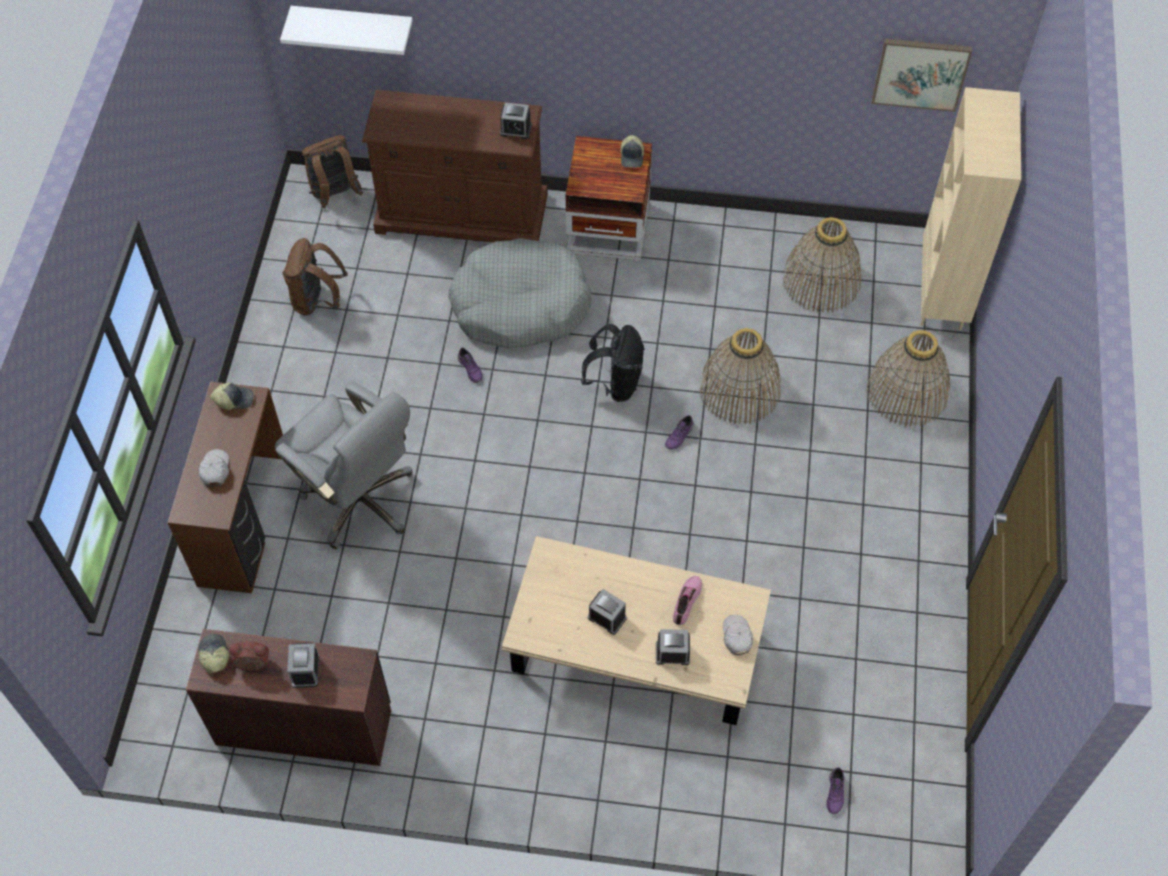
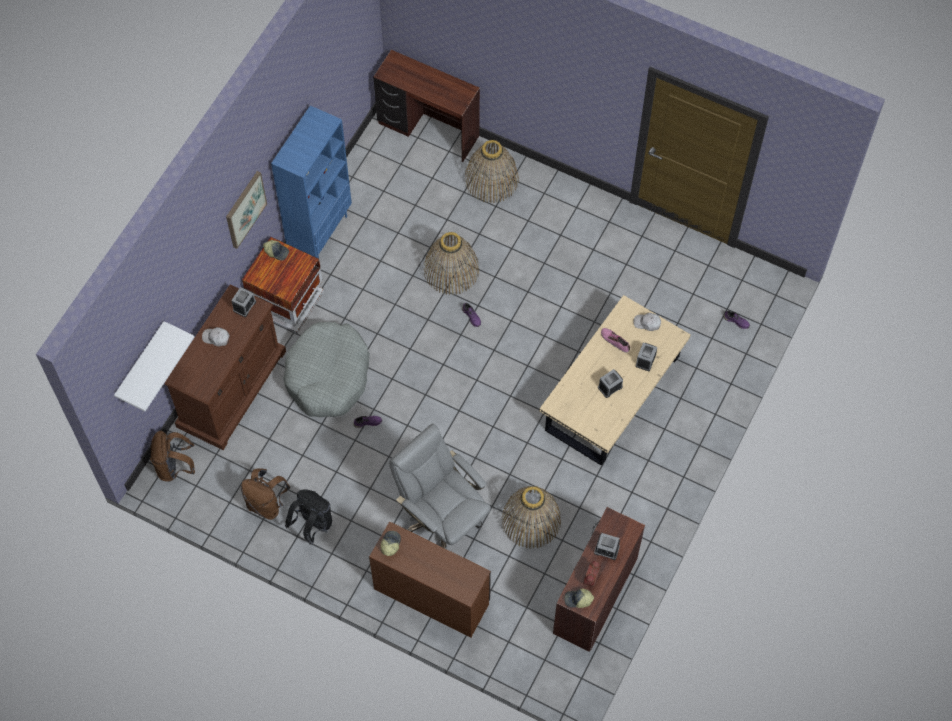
camera: 70 degrees left, 5 degrees up
white cap [199,449,229,487] -> white cap moved to [202,327,230,346]
grey office chair [275,381,412,549] -> grey office chair turned 105 degrees counterclockwise [389,424,491,549]
black backpack [581,324,645,402] -> black backpack moved to [285,489,332,545]
basket [783,217,861,313] -> basket moved to [502,486,561,548]
picture [872,39,972,112] -> picture moved to [226,171,267,249]
beige bookcase [920,87,1021,330] -> brown desk [373,50,480,162]
none -> blue bookcase [271,106,352,259]

